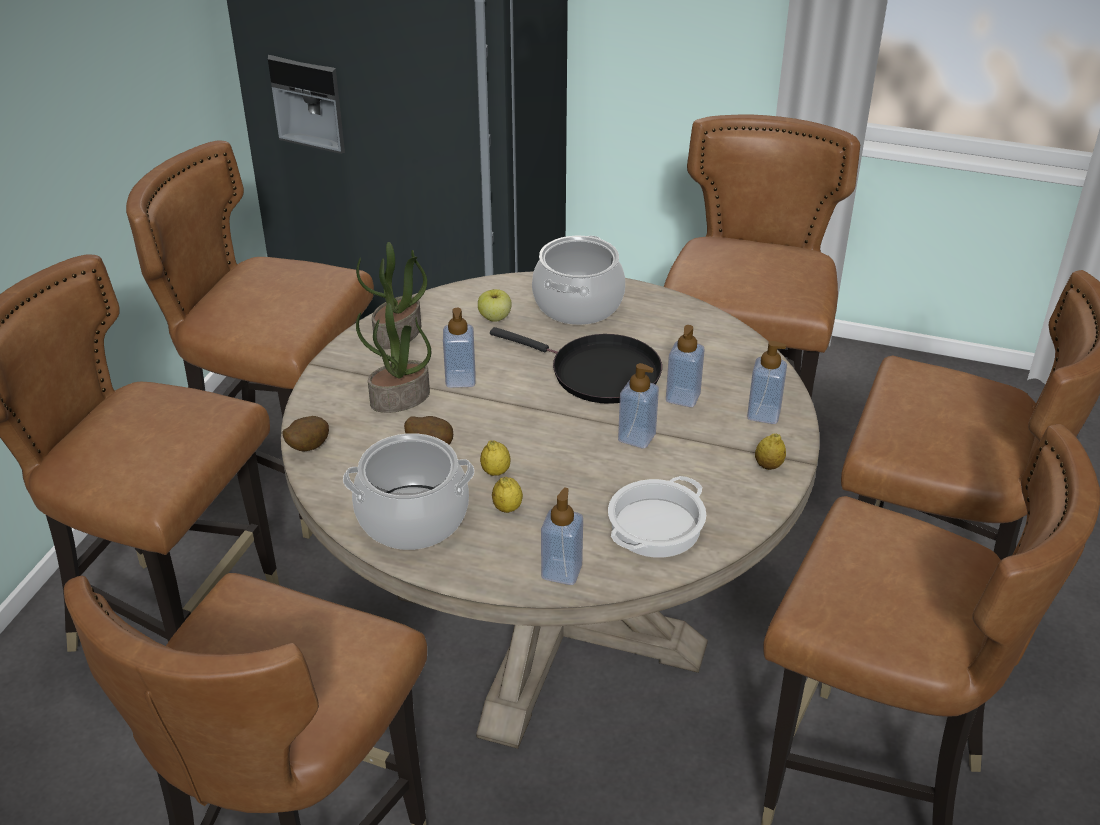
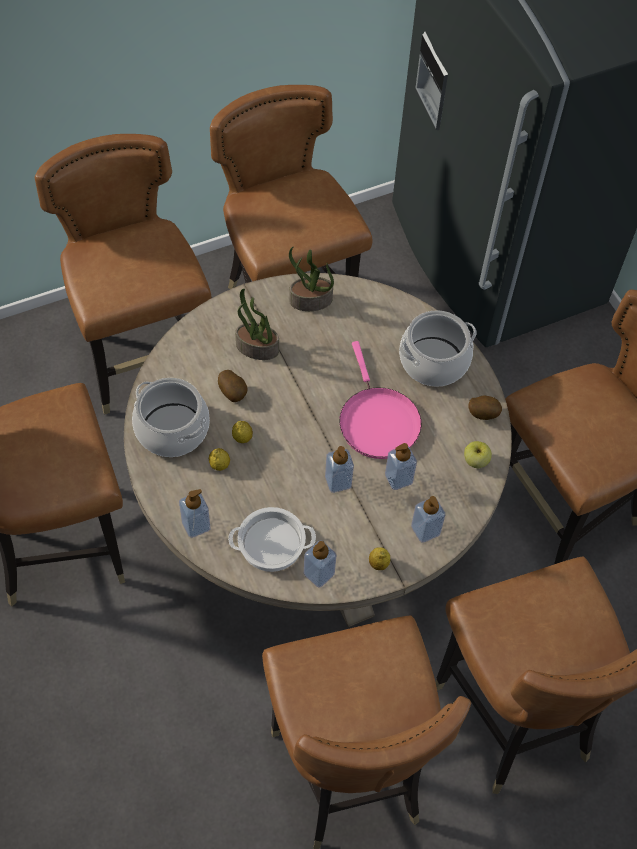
camera: 45 degrees right, 20 degrees up
potato [282,416,329,451] -> potato moved to [469,395,502,420]
soap dispenser [443,308,476,388] -> soap dispenser moved to [304,540,336,588]
apple [478,289,512,322] -> apple moved to [464,441,492,468]
black frying pan [490,327,662,404] -> pink frying pan [339,341,422,459]

